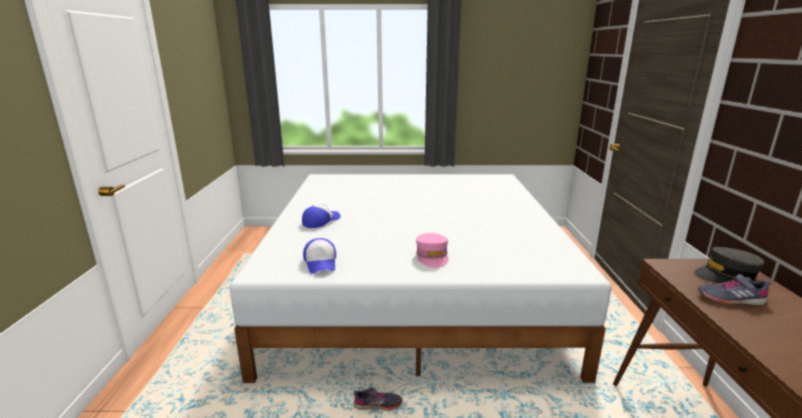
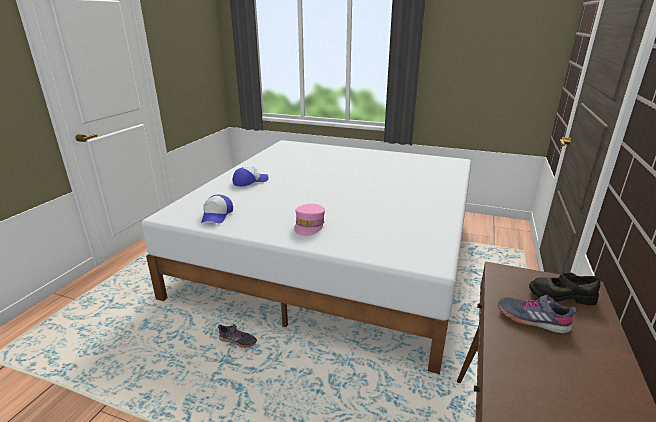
camera: 20 degrees right, 5 degrees up
grey cap [694,247,765,283] -> black shoe [529,272,600,306]

